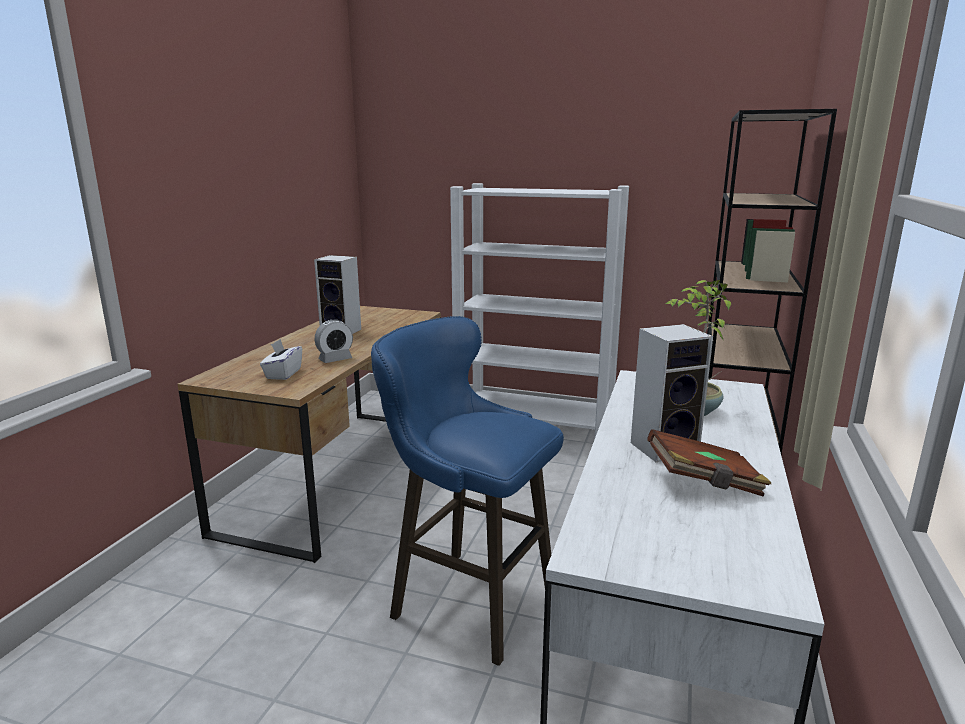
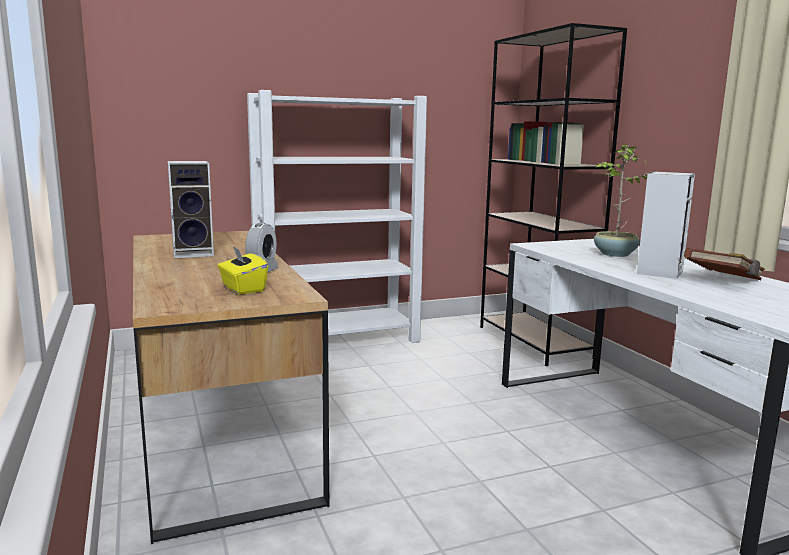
camera: 40 degrees left, 5 degrees down
white tissue box [260,339,302,380] -> yellow tissue box [218,246,268,295]
blue stool [371,316,564,666] -> none

